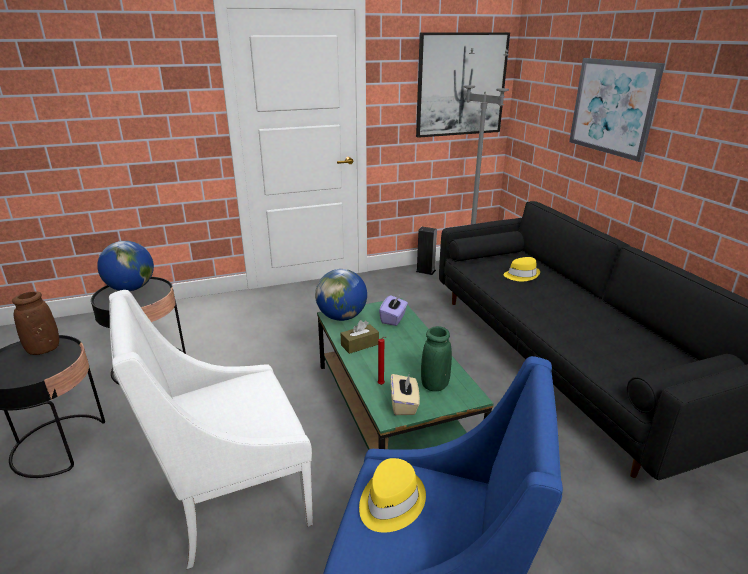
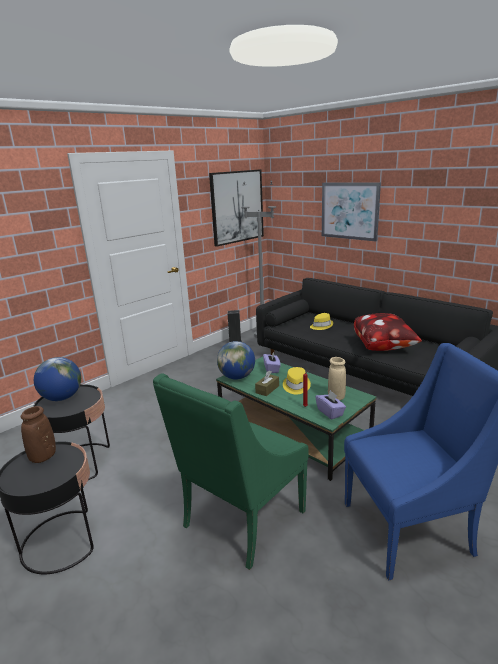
camera: 25 degrees left, 5 degrees down
white armchair [109,290,313,569] -> green armchair [153,373,309,570]
yellow hat [359,458,426,532] -> yellow hat moved to [283,367,311,394]
beige tissue box [390,373,420,415] -> purple tissue box [315,390,346,419]
green vase [421,326,452,391] -> beige vase [328,357,346,400]
none -> pillow [354,313,422,351]

